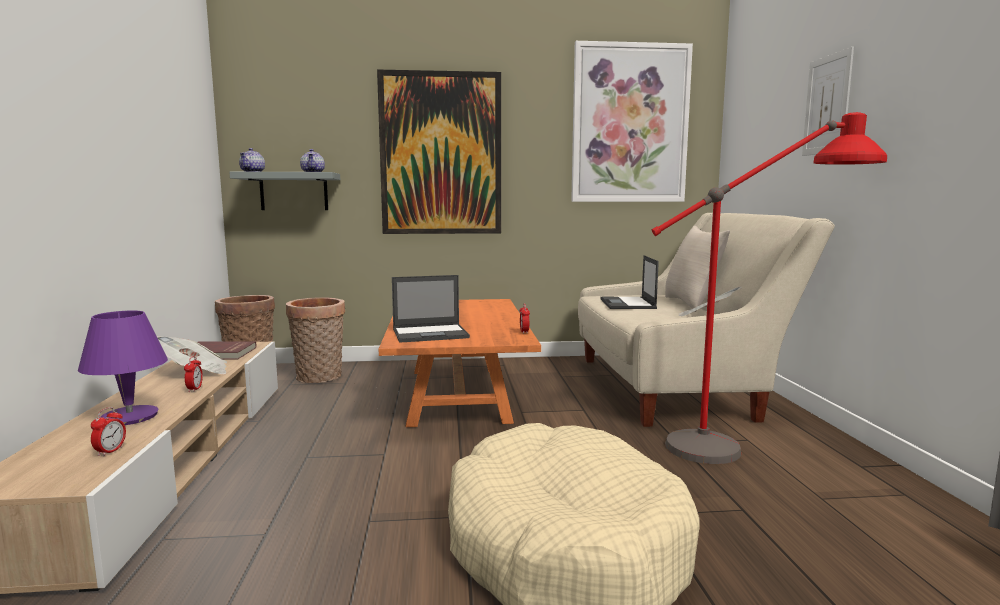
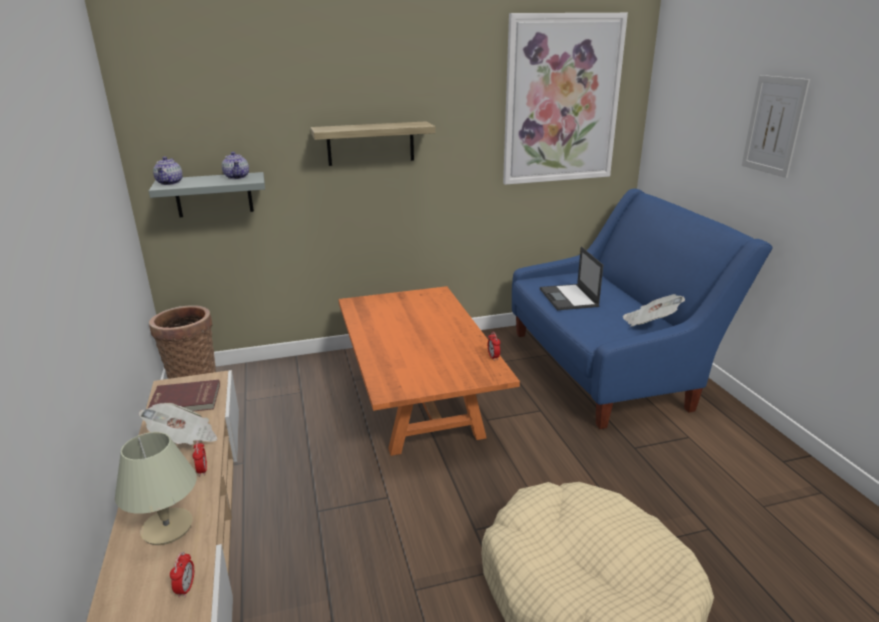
camera: 10 degrees left, 15 degrees up
purple table lamp [78,311,168,425] -> beige table lamp [115,432,197,545]
basket [286,298,345,383] -> none
picture [377,70,501,234] -> shelf [311,121,436,166]
laptop [392,275,470,343] -> none
beige sofa [578,213,835,427] -> blue sofa [512,189,773,429]
red floor lamp [651,112,887,464] -> none
beige pillow [665,226,730,312] -> none

